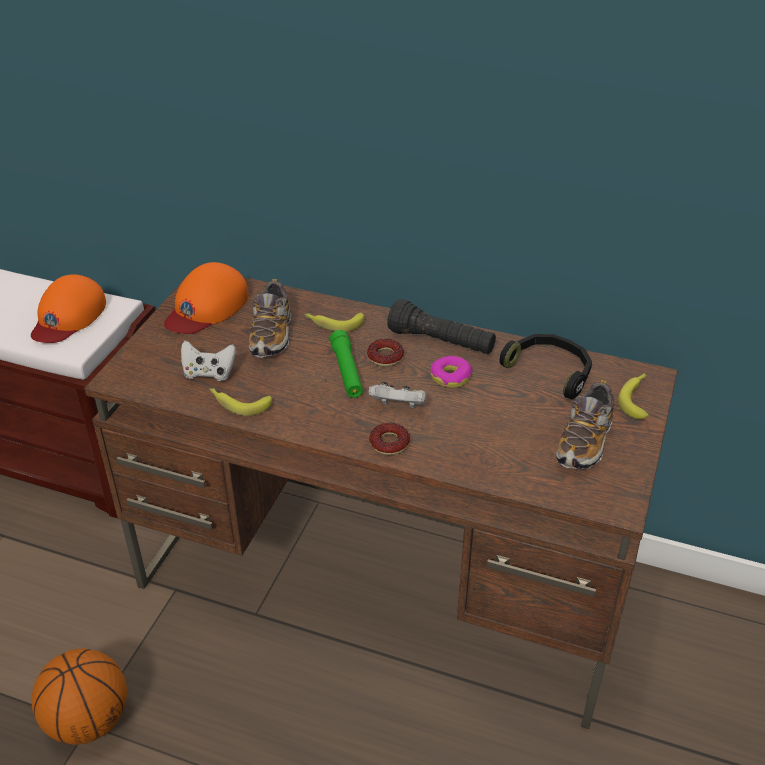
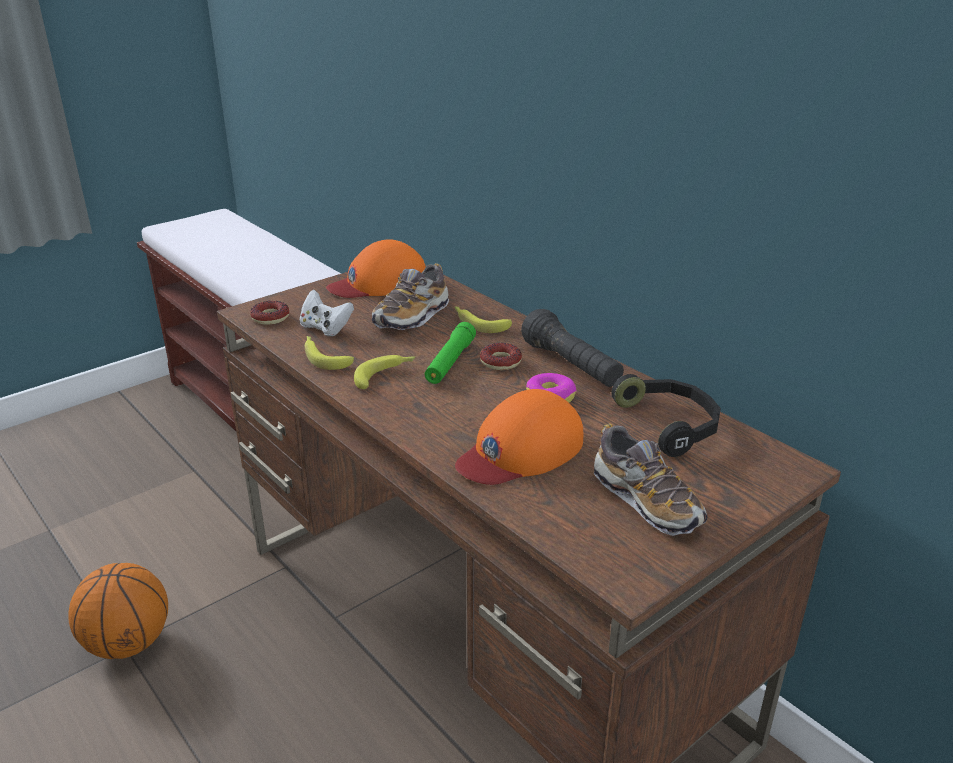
camera: 30 degrees right, 10 degrees down
orange cap [31,274,106,343] -> orange cap moved to [455,389,583,485]
white game controller [369,382,427,408] -> none
donut [369,423,410,455] -> donut moved to [250,301,289,325]
shoe [556,380,614,469] -> shoe turned 90 degrees counterclockwise [594,423,708,536]
banana [618,373,649,419] -> banana moved to [354,355,415,389]

